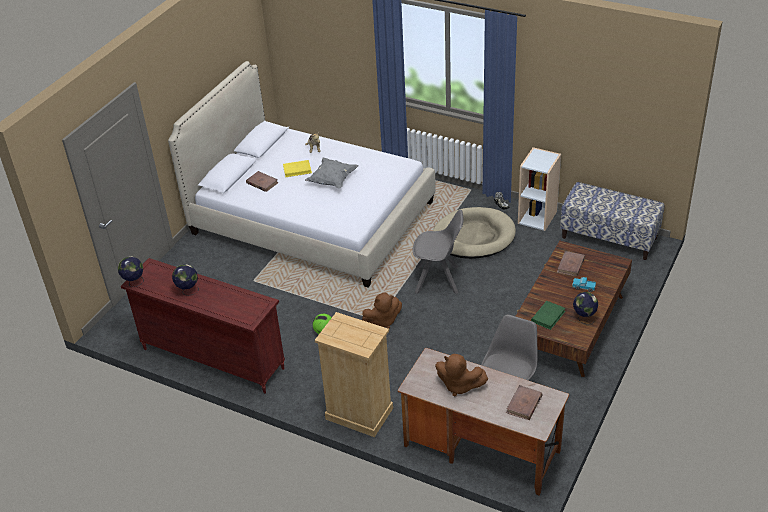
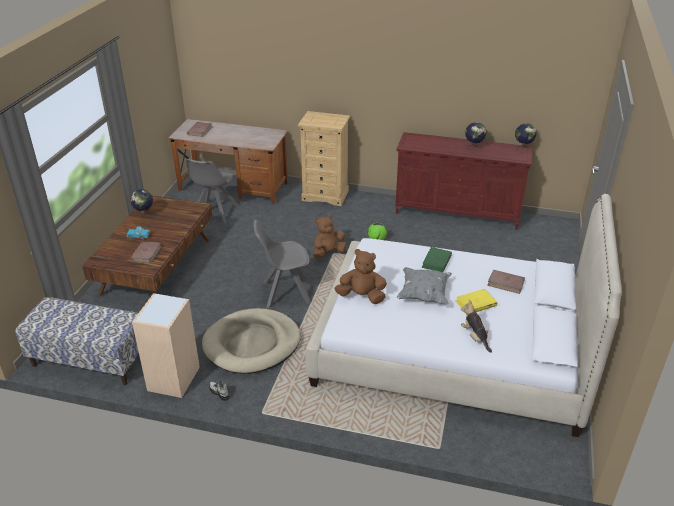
camera: 165 degrees right, 5 degrees down
brown plush toy [435,354,488,397] -> brown plush toy moved to [334,249,387,304]
green book [531,301,566,330] -> green book moved to [422,247,452,272]

